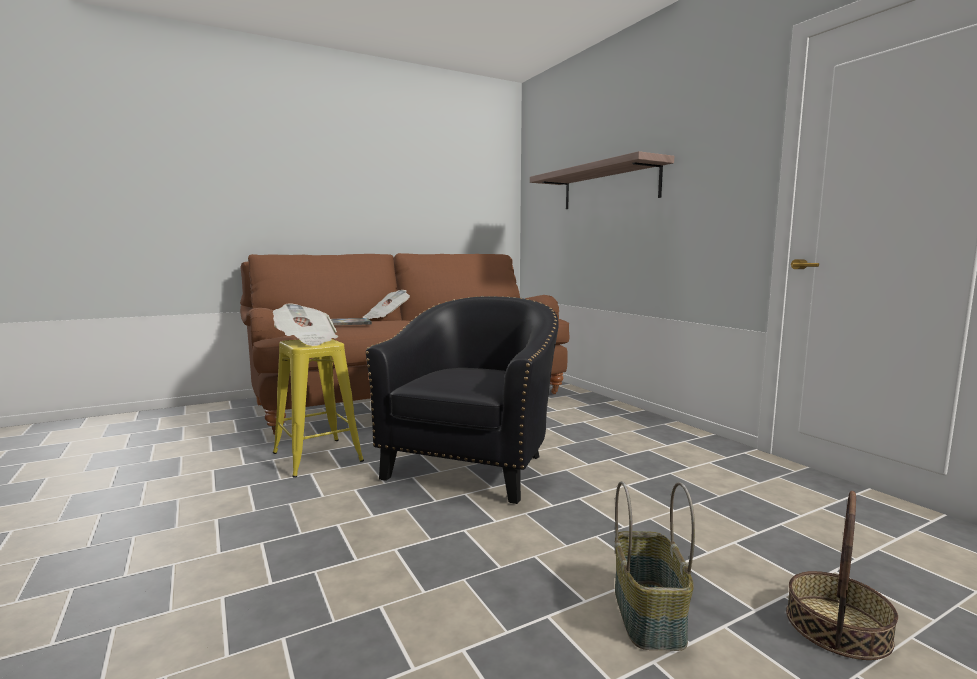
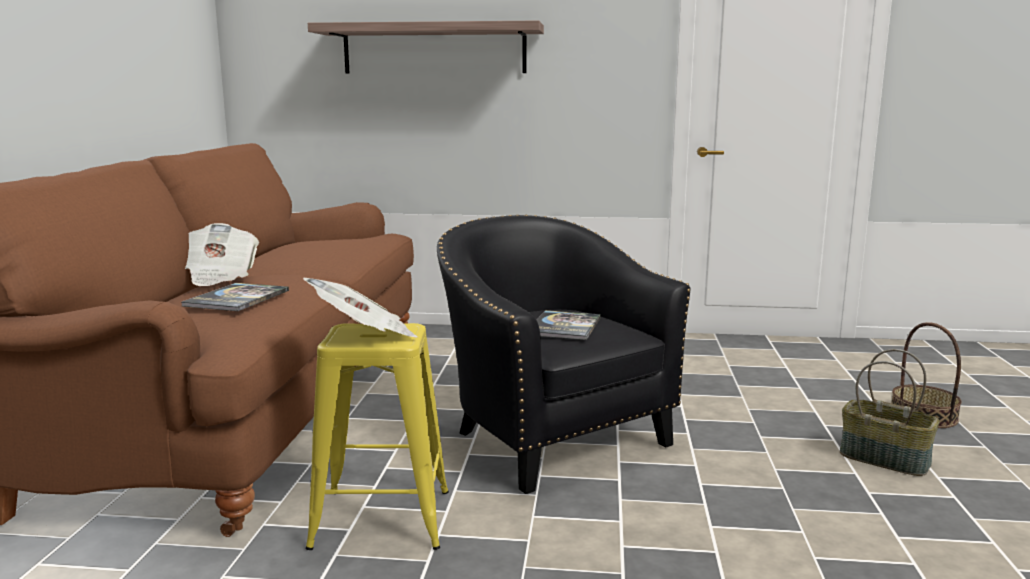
camera: 55 degrees left, 5 degrees up
none -> book [537,310,601,340]

